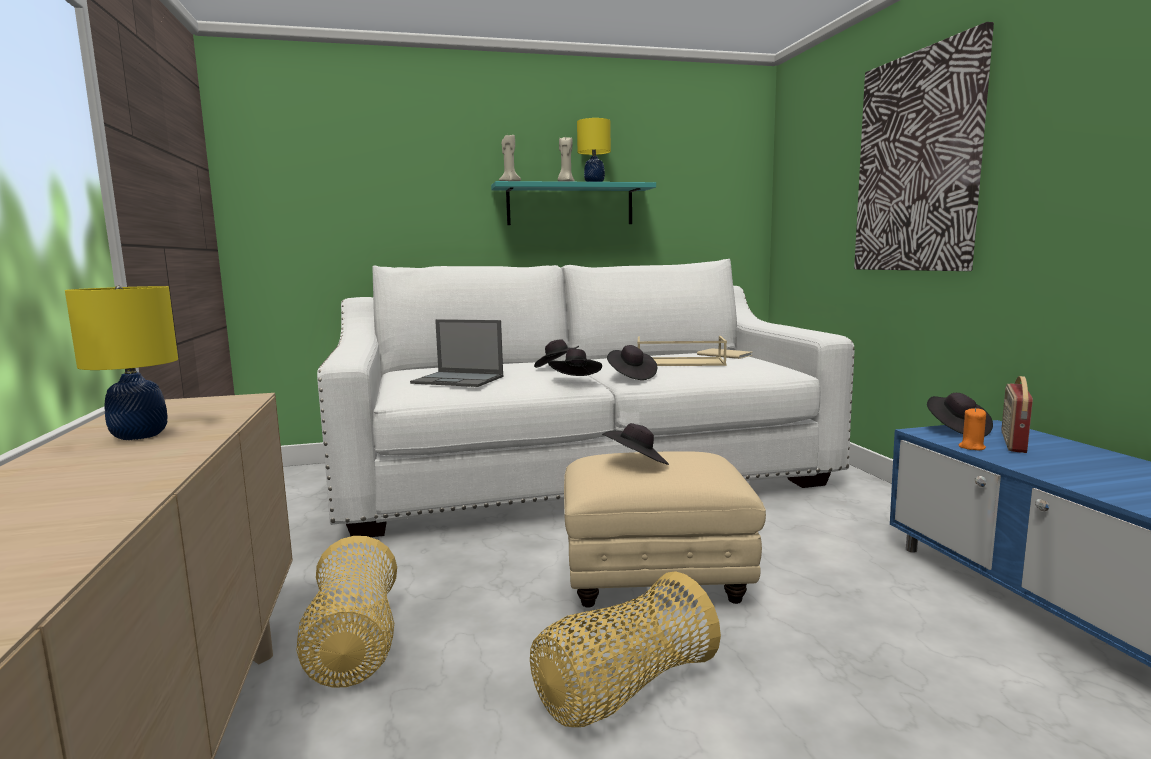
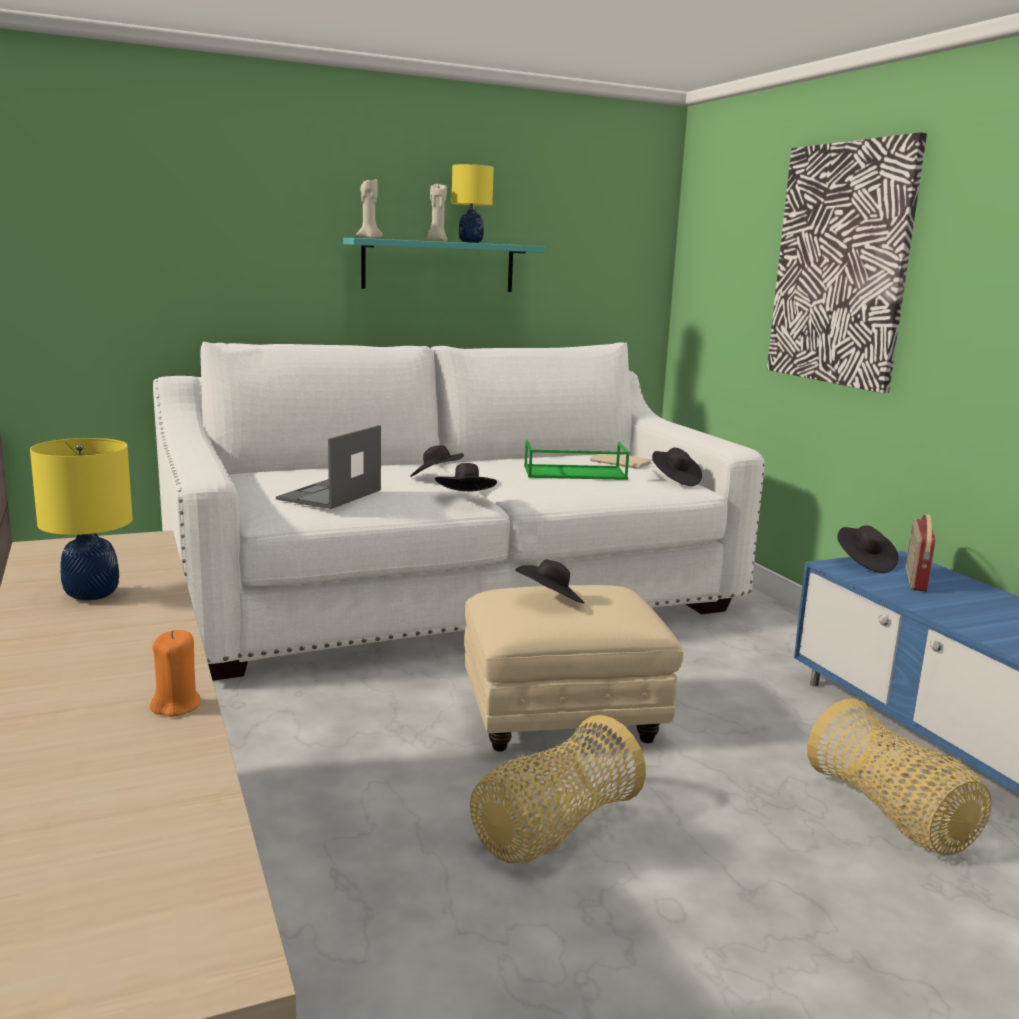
camera: 10 degrees left, 5 degrees up
basket [296,536,397,688] -> basket moved to [807,699,992,855]
laptop [410,319,503,387] -> laptop turned 105 degrees clockwise [276,425,381,509]
black hat [607,345,657,380] -> black hat moved to [652,448,702,486]
beige tray [637,336,727,366] -> green tray [524,440,630,480]
orange candle [959,408,986,450] -> orange candle moved to [150,630,201,717]

